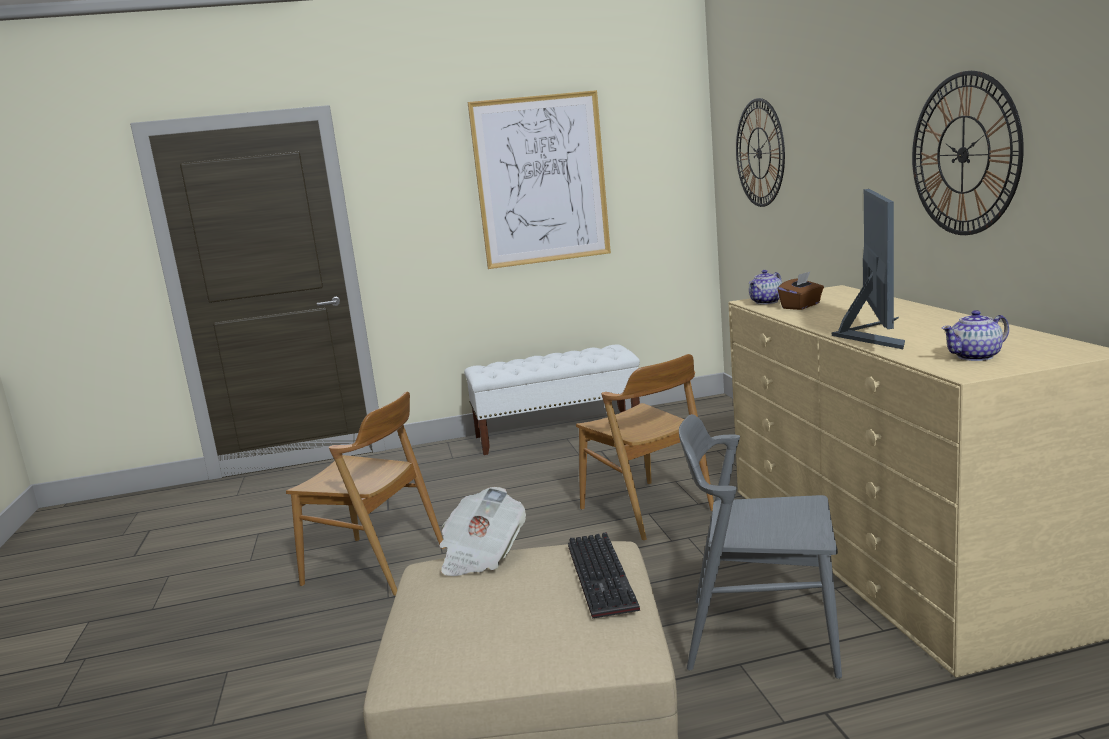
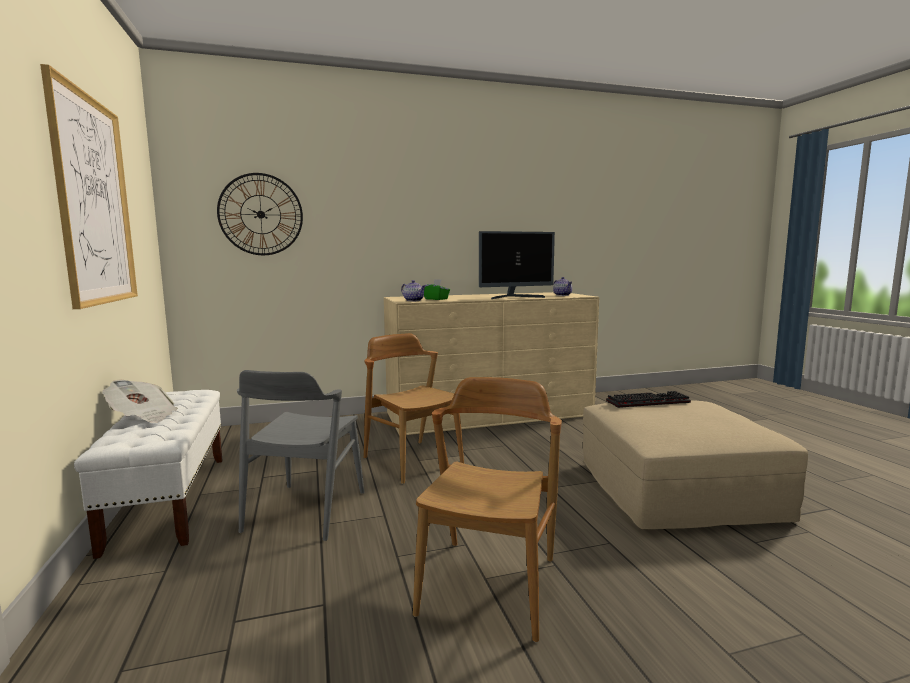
camera: 95 degrees left, 5 degrees down
newspaper [439,487,526,576] -> newspaper moved to [102,380,178,423]
brown chair [576,354,714,541] -> brown chair turned 90 degrees counterclockwise [364,333,464,484]
grey chair [679,414,842,679] -> grey chair moved to [237,370,364,541]
brown tissue box [778,272,824,310] -> green tissue box [424,279,450,300]
monitor [832,189,905,349] -> monitor turned 150 degrees clockwise [479,231,555,299]
wall clock [912,71,1024,235] -> none

